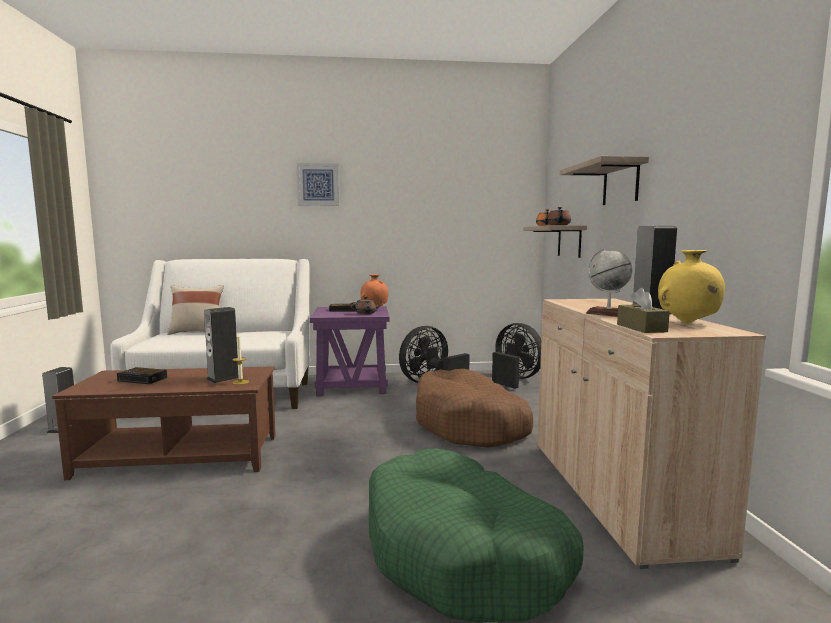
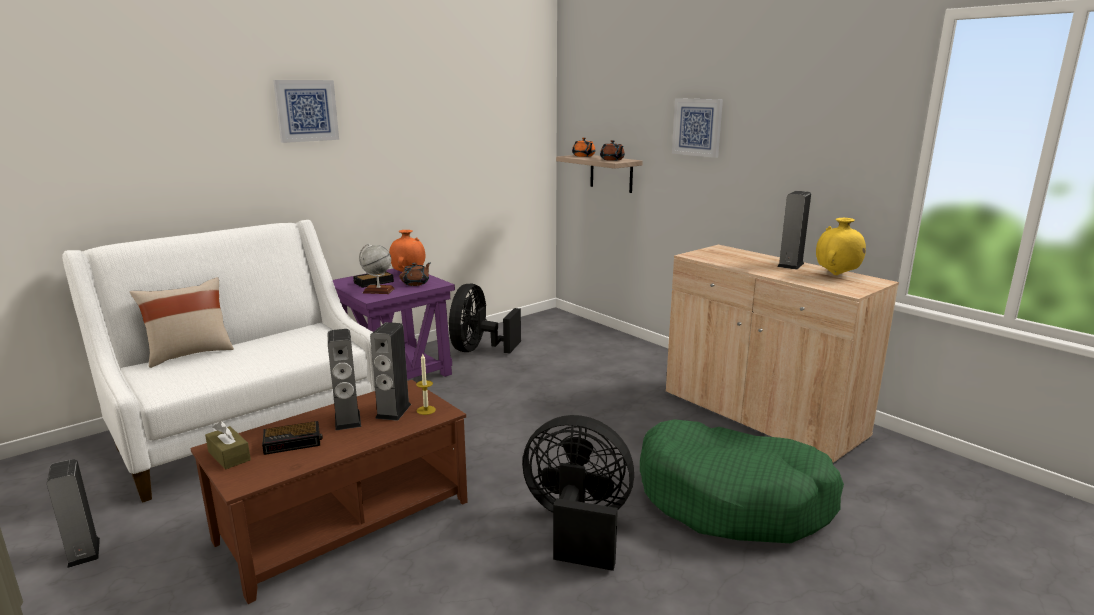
camera: 35 degrees left, 10 degrees up
brown dog bed [416,369,533,448] -> none
black fan [492,323,541,389] -> black fan moved to [522,415,634,571]
shelf [560,156,649,205] -> picture [672,98,723,158]
globe [586,248,632,317] -> globe moved to [359,244,395,294]
brown tissue box [617,288,670,333] -> brown tissue box moved to [205,421,251,469]
none -> speaker [328,329,361,431]

